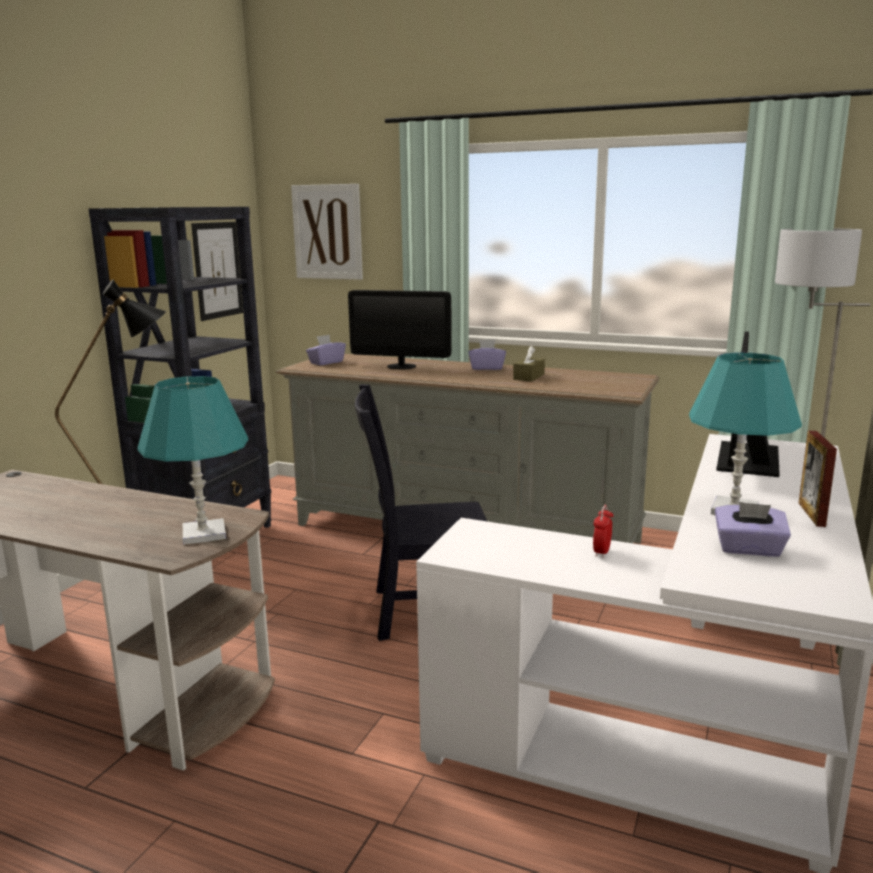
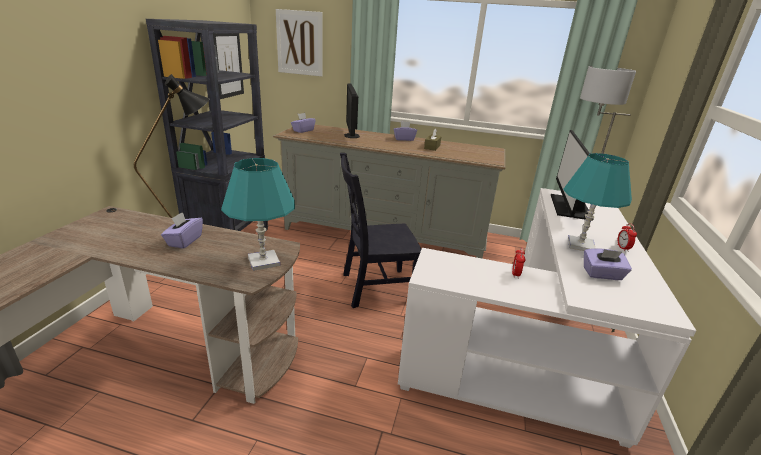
camera: 10 degrees left, 10 degrees up
monitor [348,290,452,369] -> monitor turned 75 degrees clockwise [344,83,360,138]
picture frame [799,431,837,527] -> alarm clock [618,223,637,251]
none -> purple tissue box [161,212,203,249]

